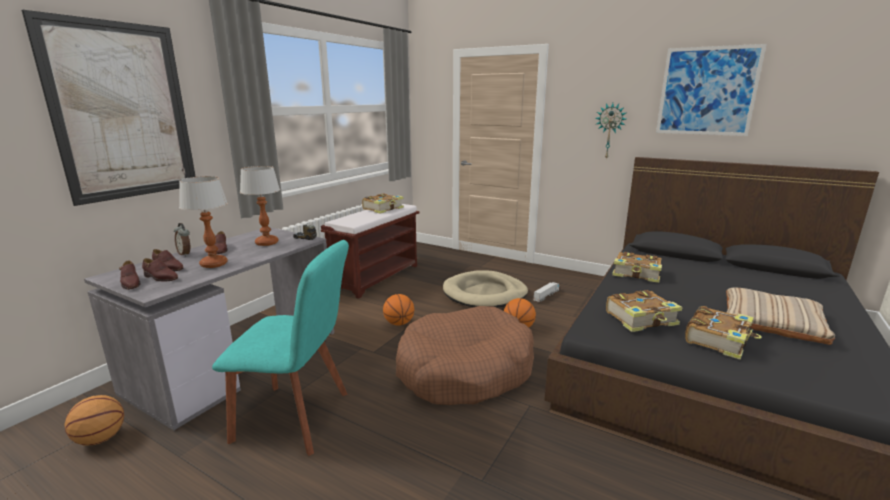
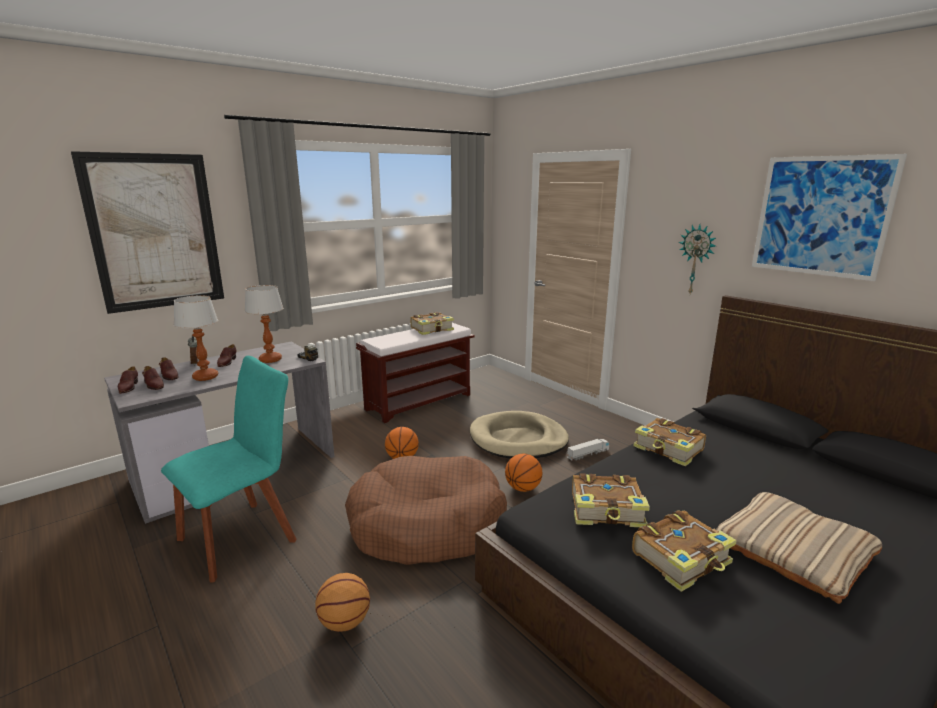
camera: 20 degrees right, 0 degrees up
basketball [64,395,124,445] -> basketball moved to [315,573,370,632]
turquoise chair [212,240,349,456] -> turquoise chair turned 75 degrees counterclockwise [161,356,296,583]

